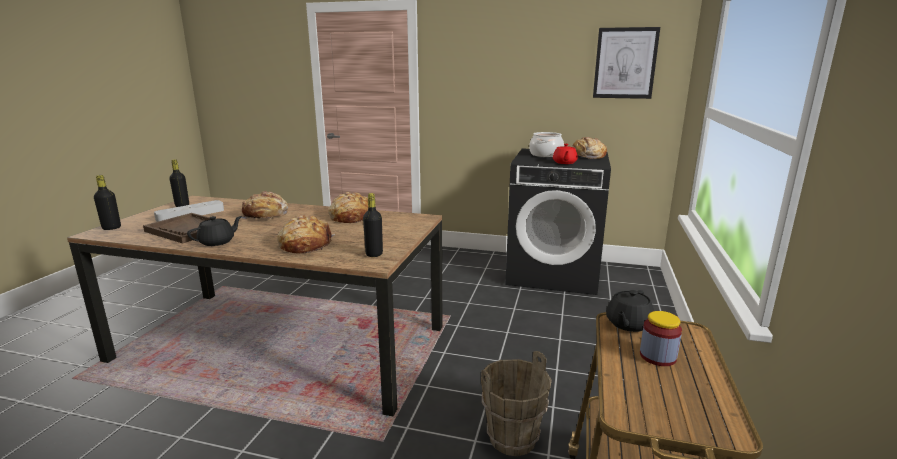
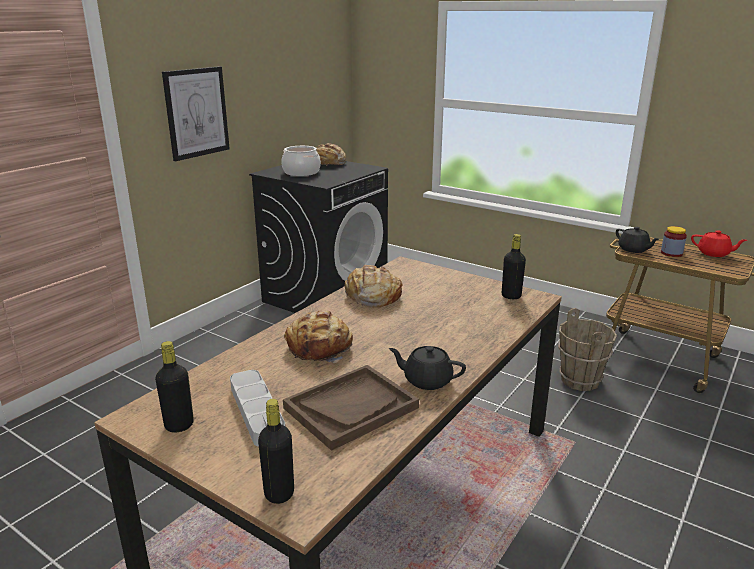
camera: 70 degrees left, 5 degrees up
black teapot [187,216,242,246] -> black teapot turned 45 degrees counterclockwise [389,346,466,390]
bread [277,215,335,253] -> none
red teapot [553,144,578,164] -> red teapot moved to [691,230,747,257]
picture [593,27,660,99] -> picture moved to [162,66,230,161]

